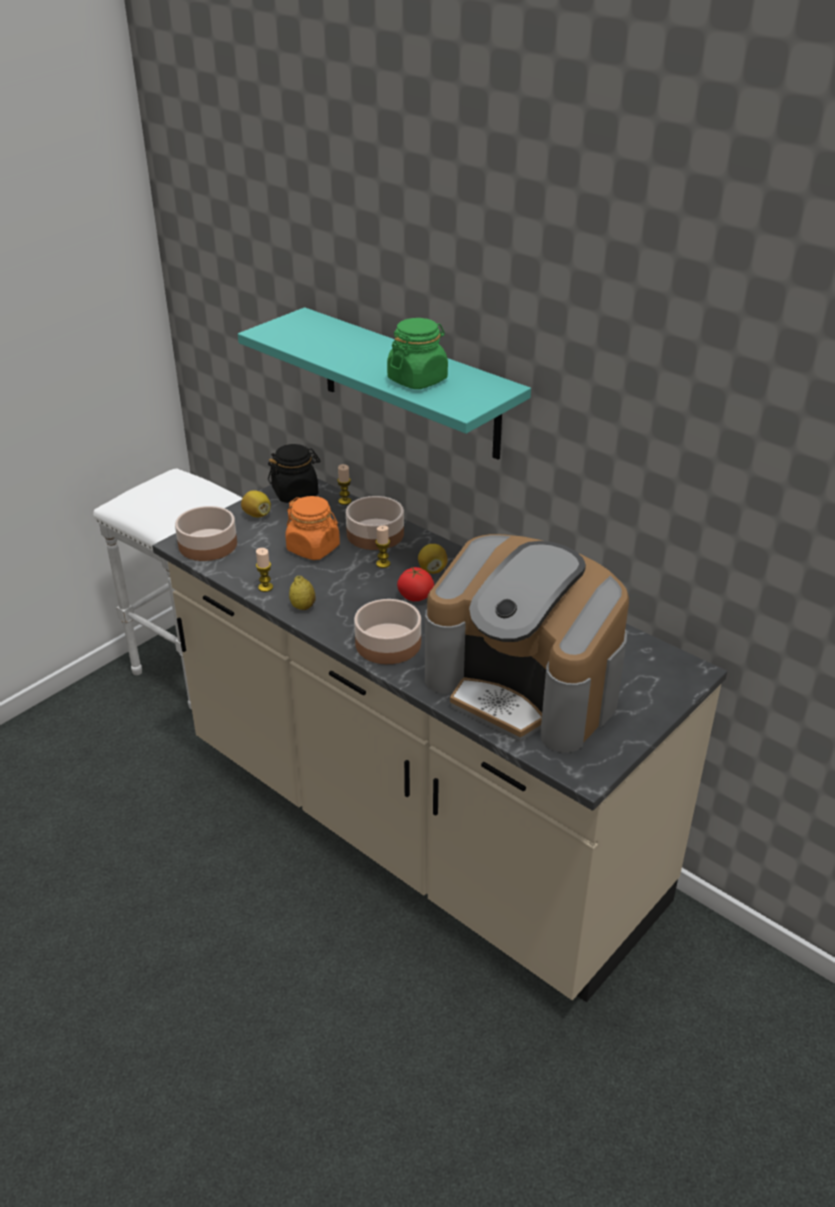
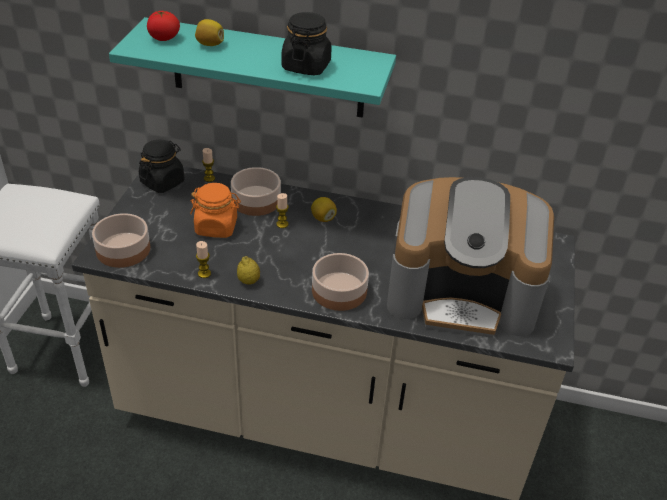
camera: 30 degrees left, 5 degrees up
lemon [241,490,271,517] -> lemon moved to [195,19,224,46]
green jar [387,318,448,389] -> black jar [282,12,332,75]
tomato [397,567,434,601] -> tomato moved to [147,11,180,41]

